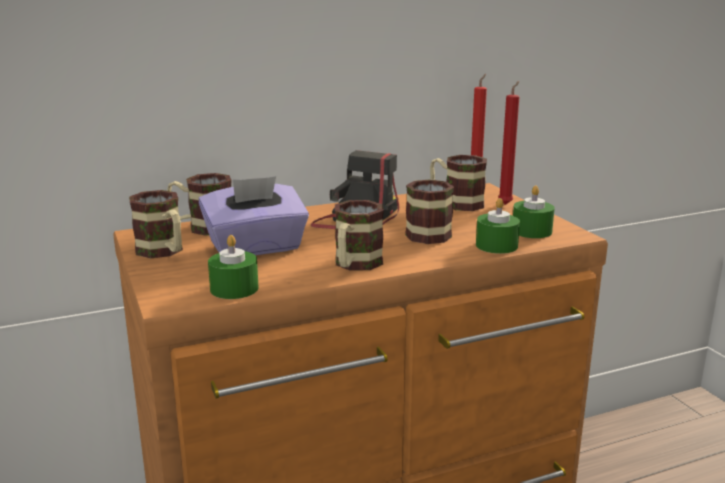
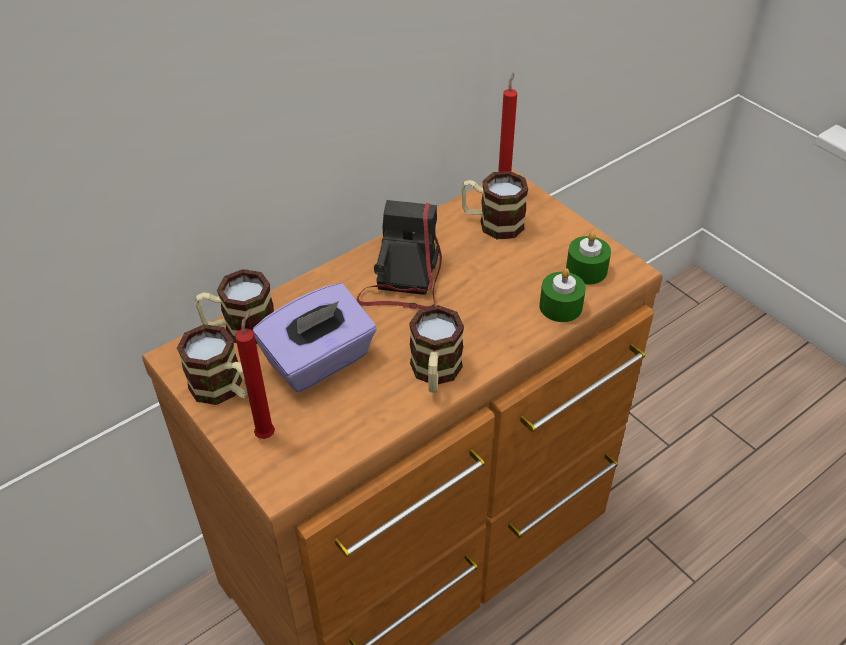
camera: 15 degrees left, 25 degrees up
green candle [208,235,259,299] -> none
mug [405,179,454,244] -> none
red candle [498,81,520,205] -> red candle moved to [235,309,275,439]

